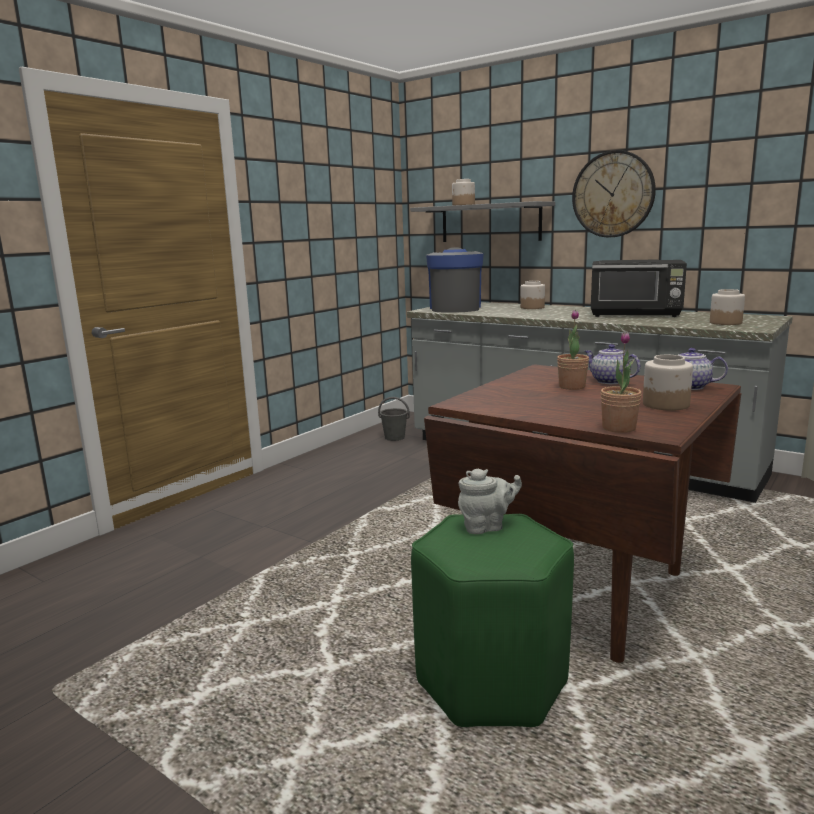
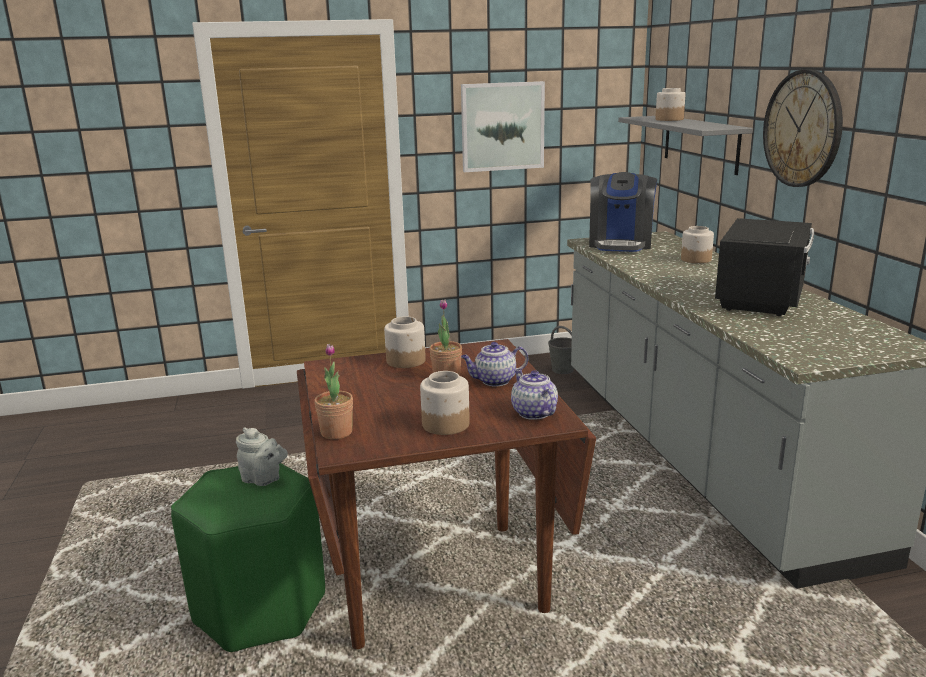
camera: 40 degrees right, 5 degrees up
coffee machine [426,247,484,313] -> coffee machine turned 150 degrees clockwise [589,172,657,252]
teapot [585,344,640,384] -> teapot turned 105 degrees counterclockwise [461,342,528,387]
black microwave [591,259,687,317] -> black microwave turned 120 degrees counterclockwise [715,218,814,316]
jar [710,289,745,325] -> jar moved to [384,317,426,368]
none -> picture [461,81,545,172]

